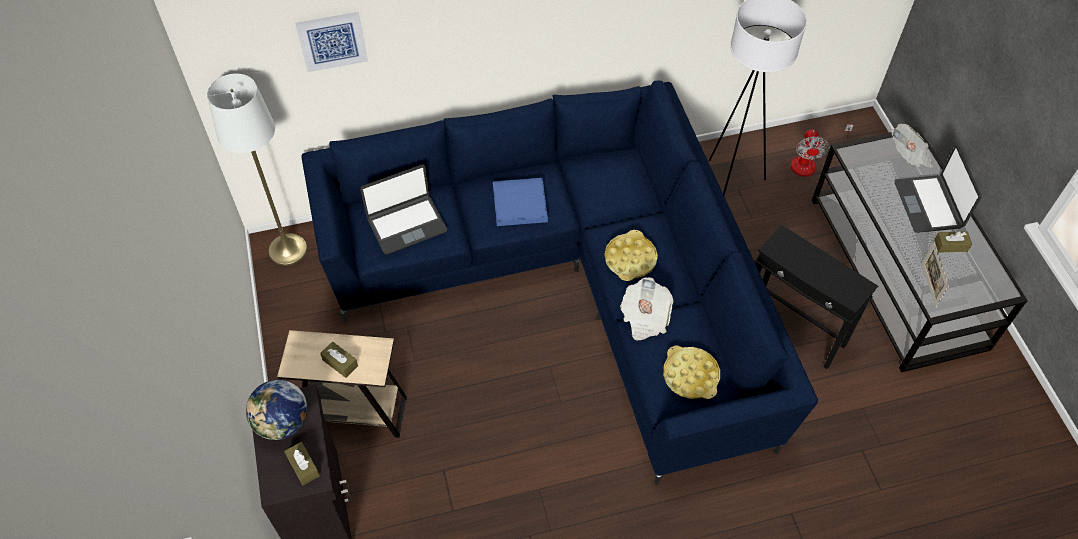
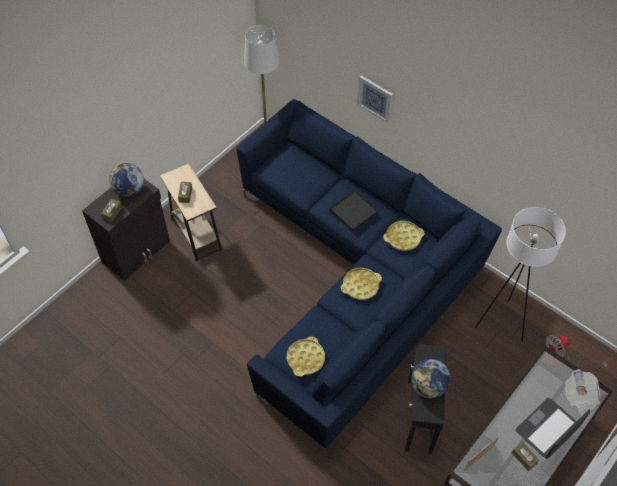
camera: 55 degrees right, 0 degrees up
picture [295,12,368,72] -> picture moved to [357,75,393,123]
laptop [360,165,447,255] -> none
blue tray [493,178,548,226] -> black tray [329,190,378,232]
newspaper [620,277,674,341] -> none
none -> yellow tray [383,221,424,251]
none -> globe [411,359,450,398]

